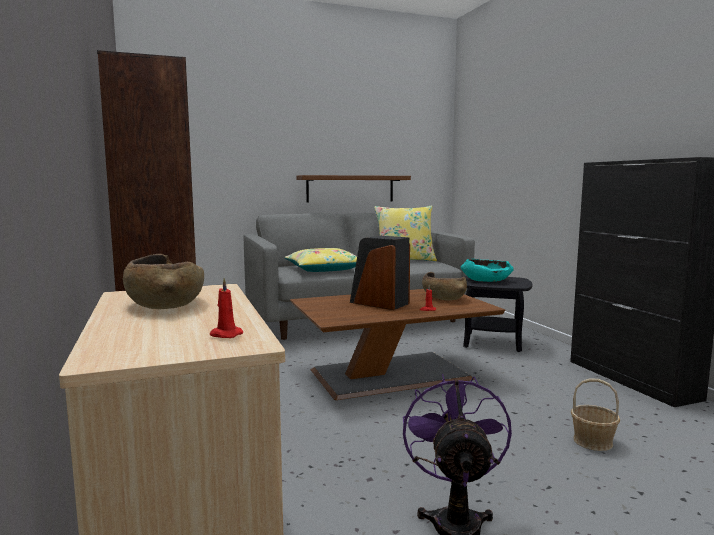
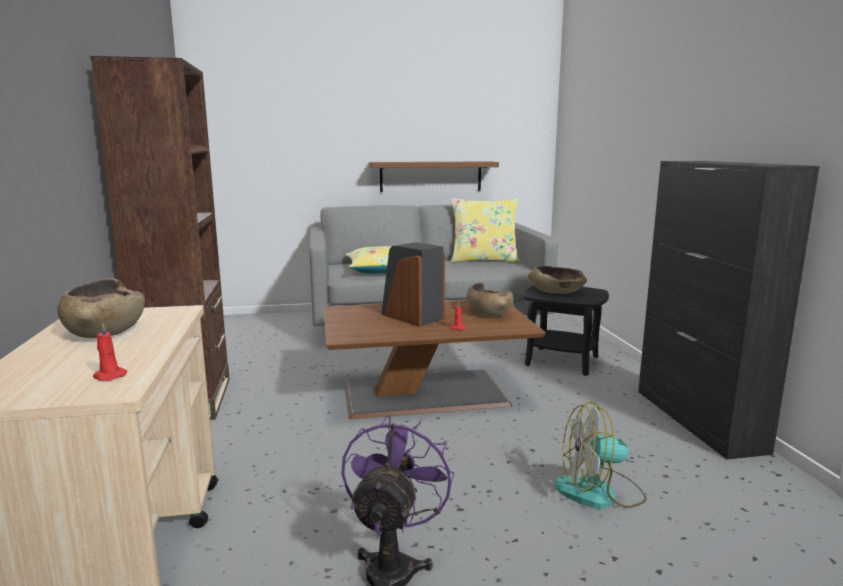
camera: 10 degrees right, 5 degrees up
turquoise bowl [461,259,514,282] -> brown bowl [528,266,587,294]
basket [571,378,620,451] -> fan [554,402,647,509]

